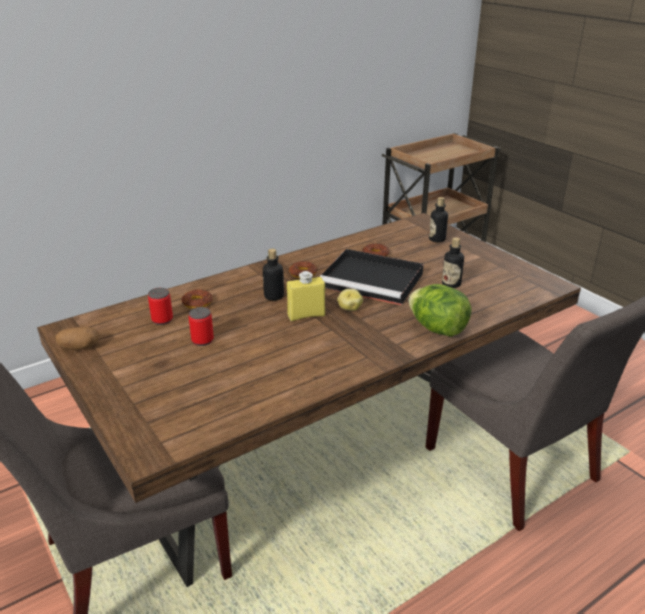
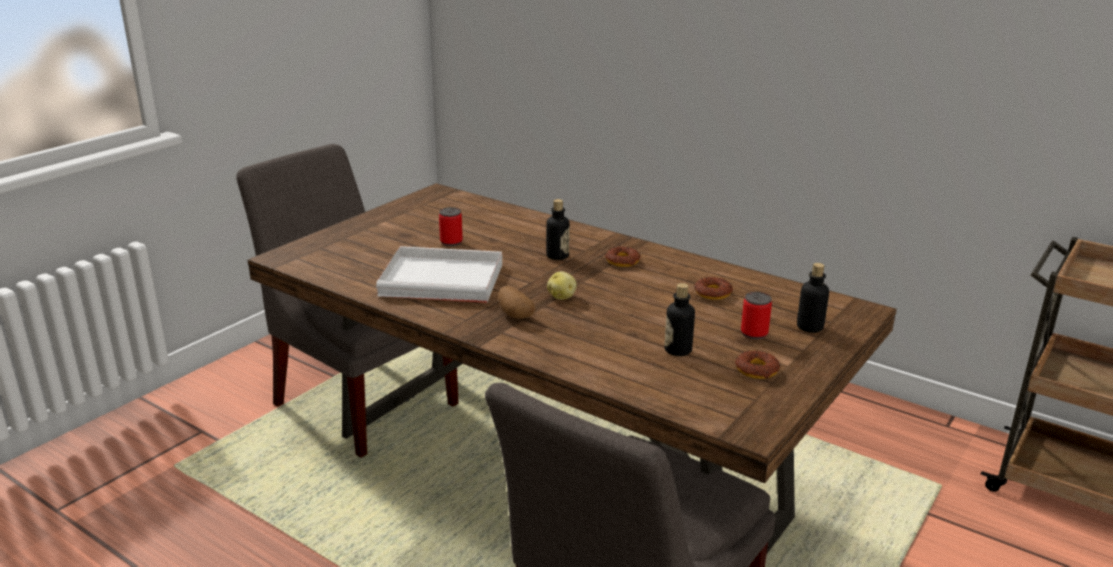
camera: 70 degrees right, 5 degrees down
potato [55,327,99,350] -> potato moved to [498,286,535,319]
can [148,288,173,325] -> can moved to [741,292,772,340]
donut [181,289,213,309] -> donut moved to [735,350,781,379]
yellow bottle [287,271,325,321] -> none
black tray [320,249,424,305] -> none
lettuce [408,284,471,337] -> none
none -> white tray [376,246,502,303]

